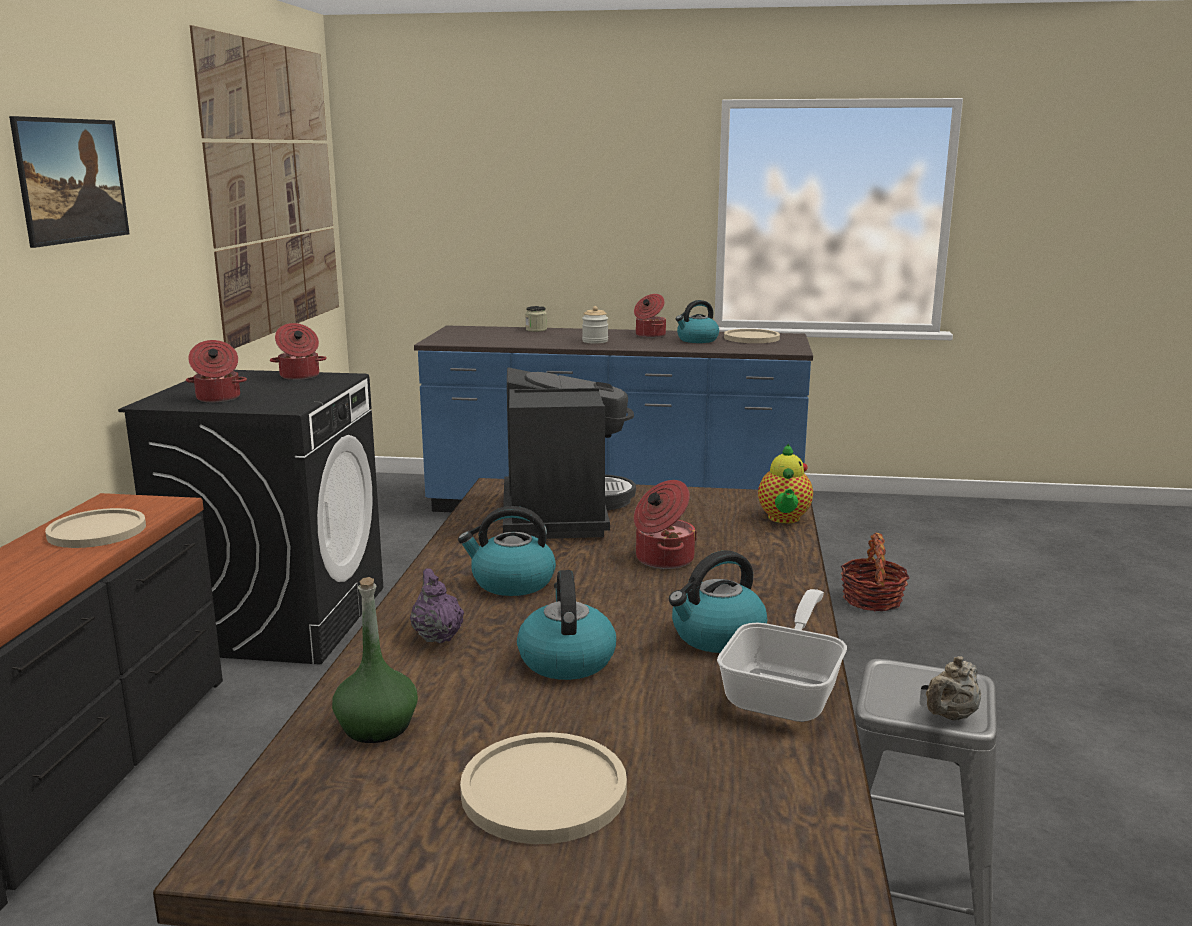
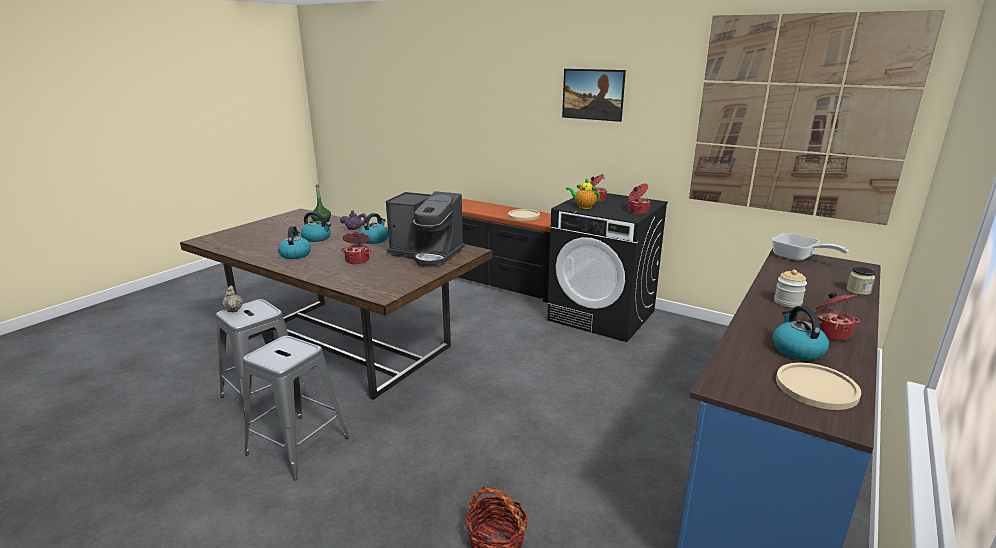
camera: 115 degrees right, 5 degrees up
beige plate [460,732,627,844] -> none
frying pan [717,589,847,722] -> frying pan moved to [772,233,849,261]
teapot [758,444,813,523] -> teapot moved to [566,179,600,209]
none -> grey stool [242,336,349,480]

